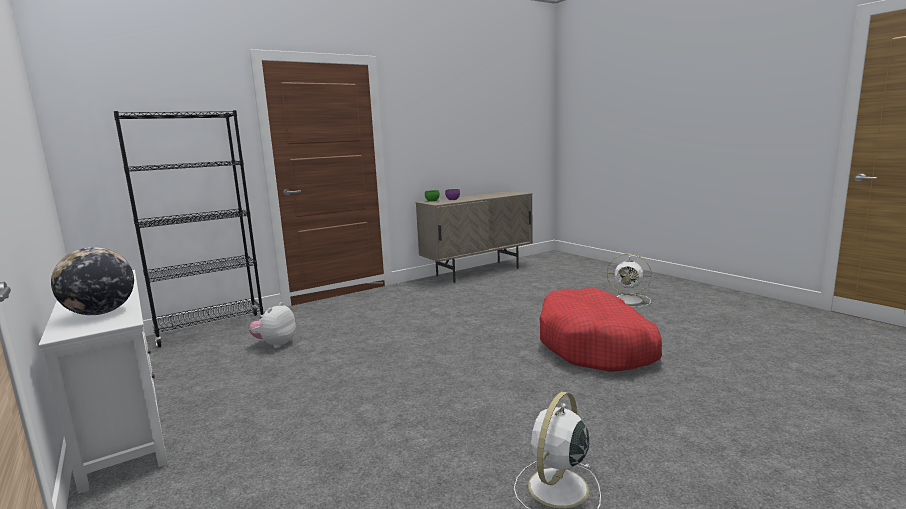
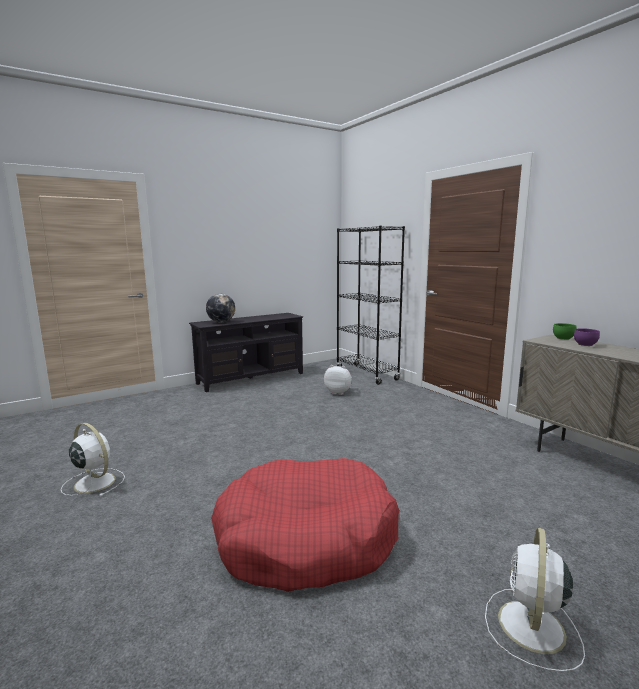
camera: 90 degrees right, 0 degrees up
white tv stand [39,270,168,494] -> black tv stand [189,313,303,392]

